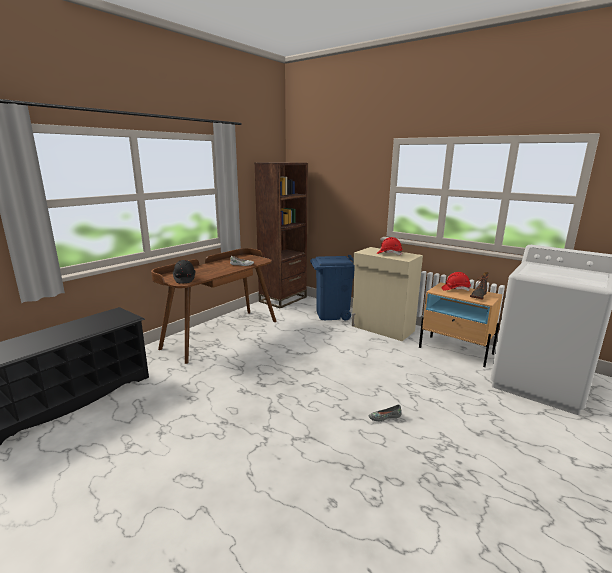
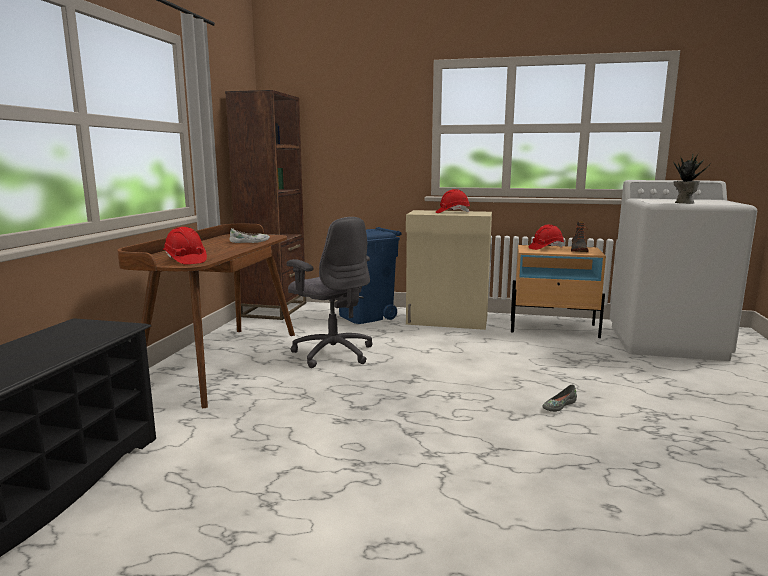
camera: 25 degrees left, 5 degrees down
black hard hat [173,260,196,284] -> red hard hat [163,227,207,265]
none -> grey office chair [286,217,372,368]
none -> potted plant [673,154,710,204]

